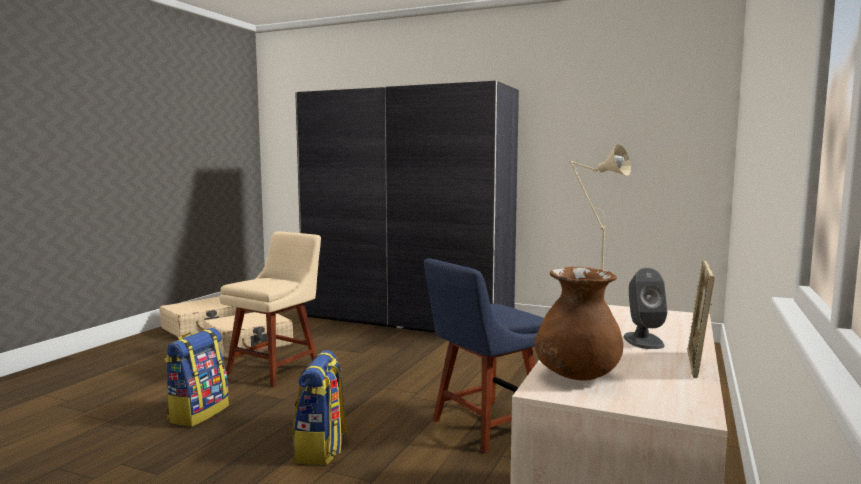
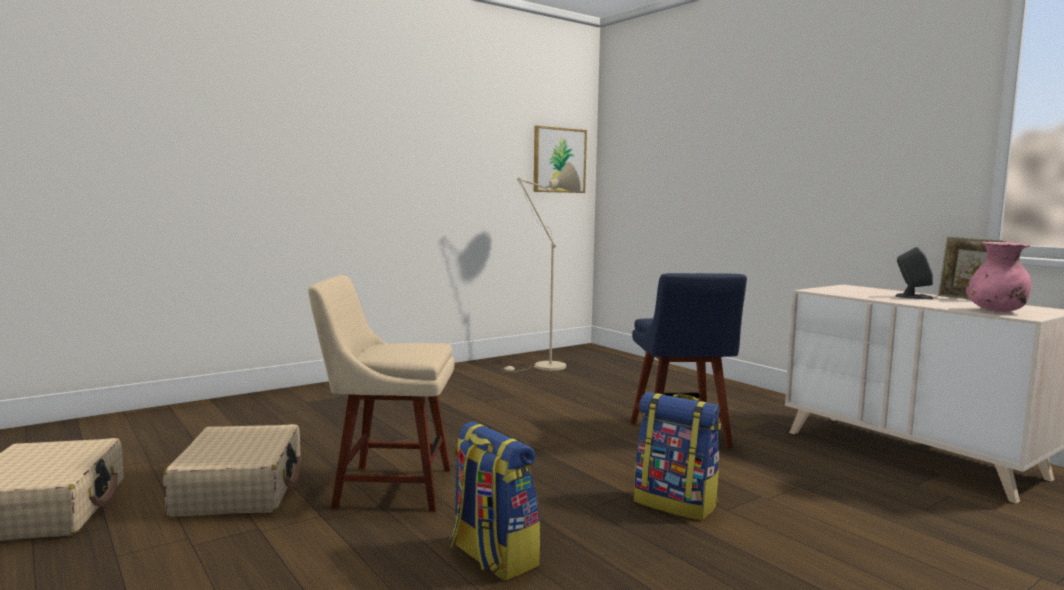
camera: 60 degrees left, 0 degrees up
beige chair [219,231,321,387] -> beige chair turned 60 degrees counterclockwise [308,275,455,512]
grey wardrobe [295,81,519,333] -> none
brown vase [535,267,623,380] -> pink vase [966,241,1031,312]
none -> picture [534,125,587,193]

